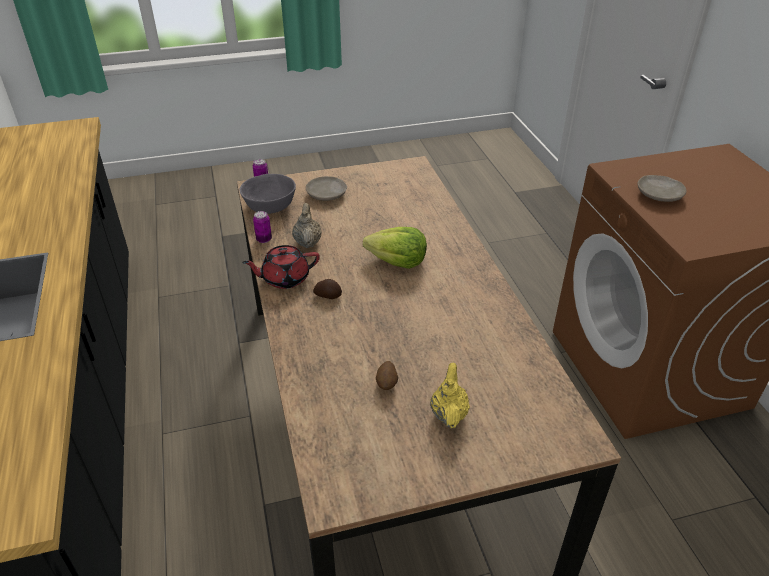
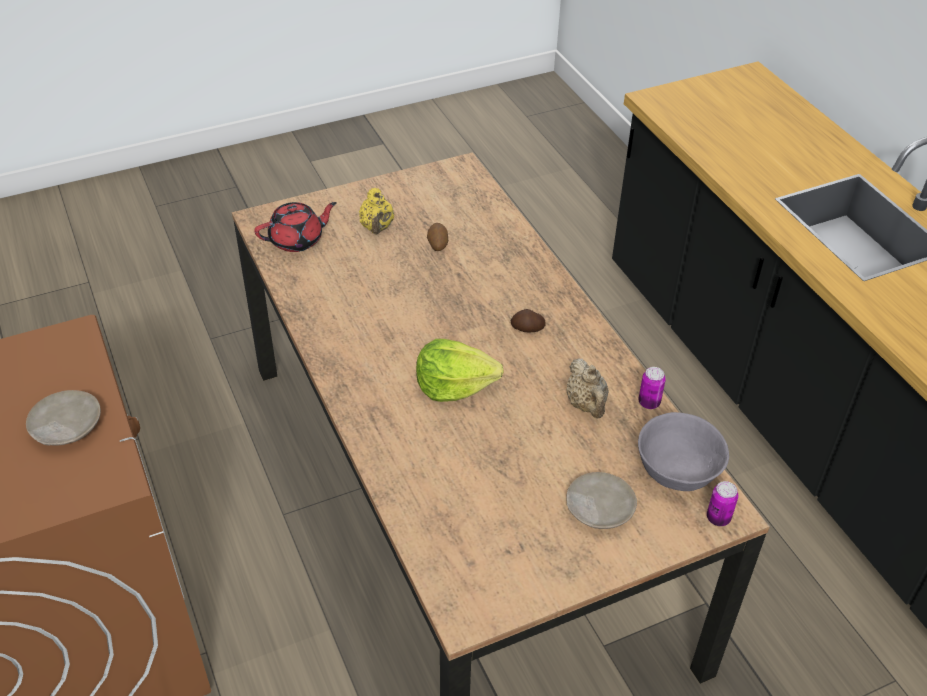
camera: 170 degrees right, 5 degrees up
red teapot [242,245,320,289] -> red teapot moved to [254,202,337,252]

